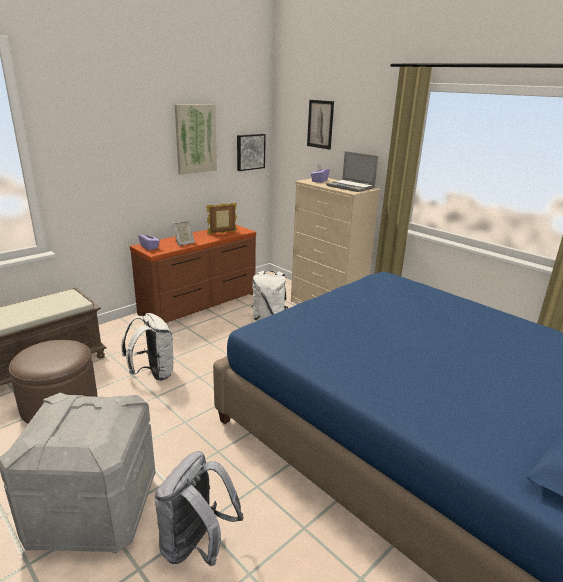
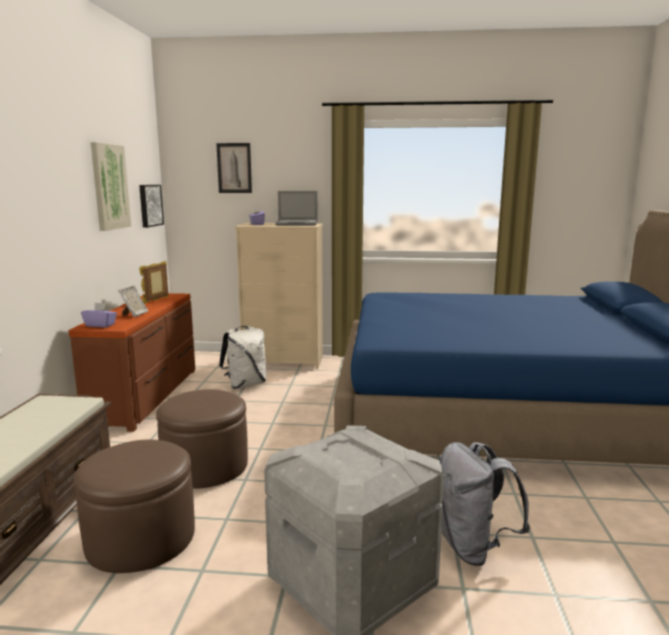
camera: 40 degrees left, 10 degrees down
white backpack [121,313,174,381] -> brown ottoman [156,389,248,489]

